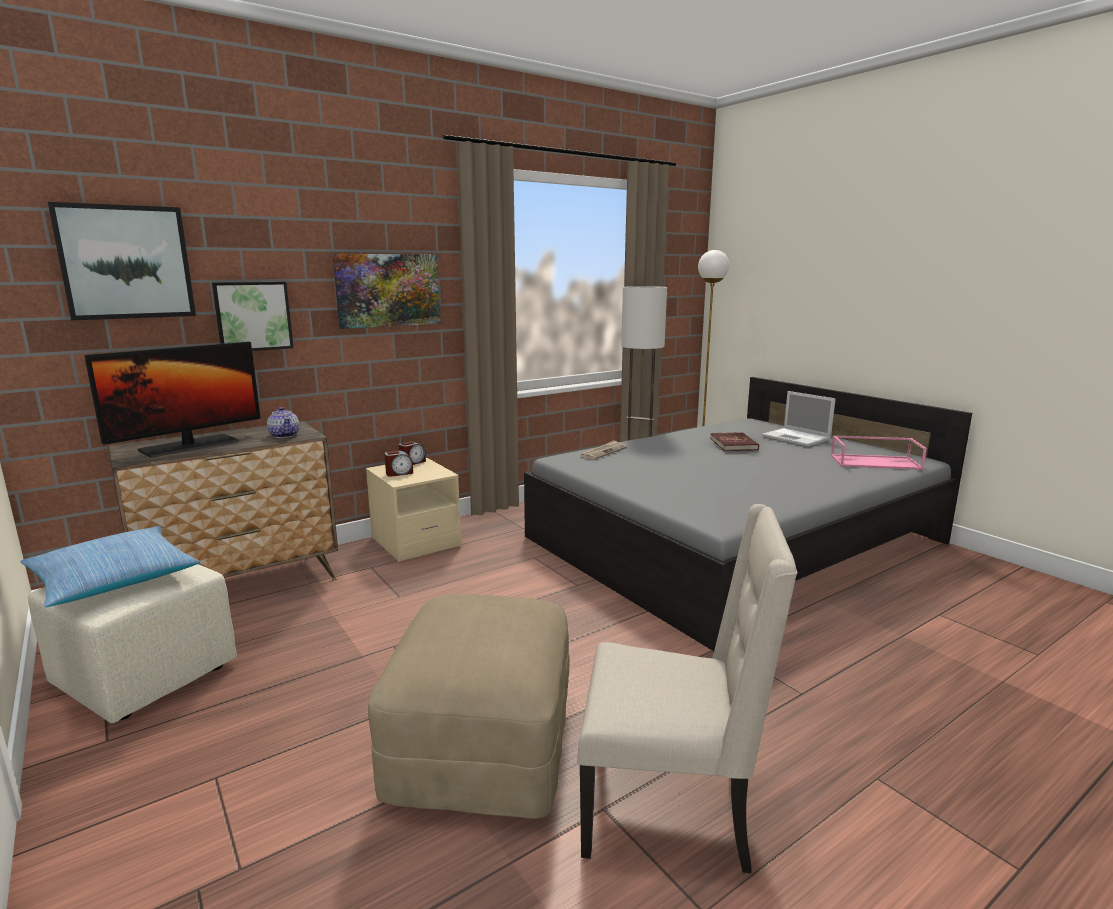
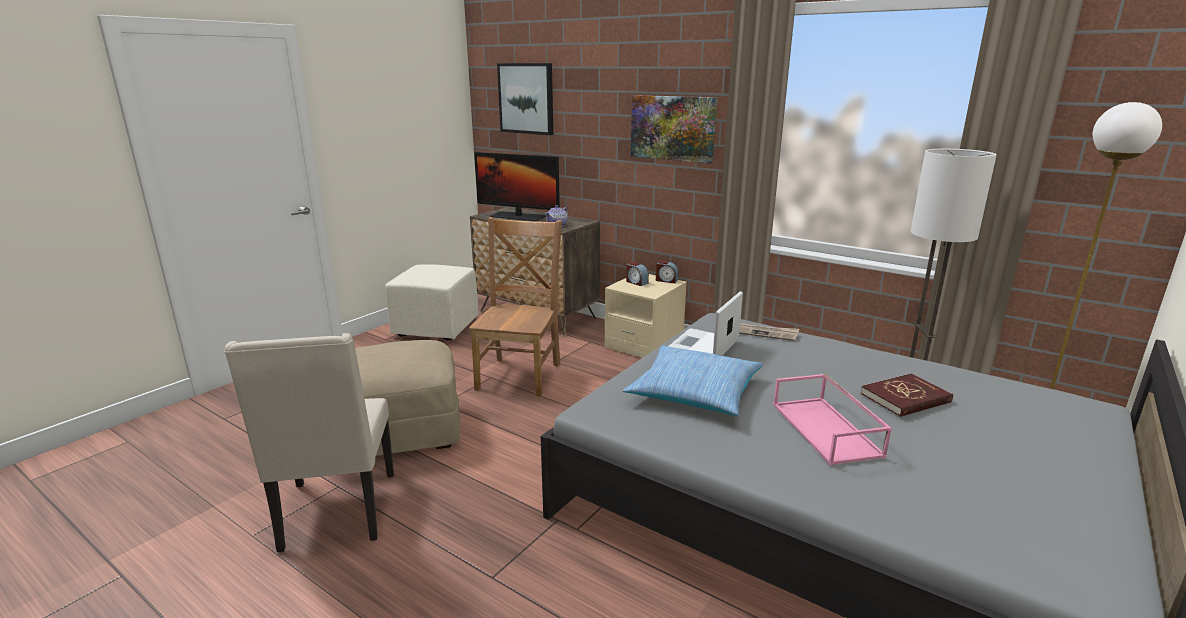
camera: 70 degrees right, 5 degrees up
pillow [20,526,200,607] -> pillow moved to [623,346,763,416]
picture [212,282,293,351] -> none
laptop [762,391,836,446] -> laptop moved to [668,291,743,356]
pink tray [830,435,926,470] -> pink tray moved to [773,374,892,465]
none -> brown chair [469,217,562,397]

